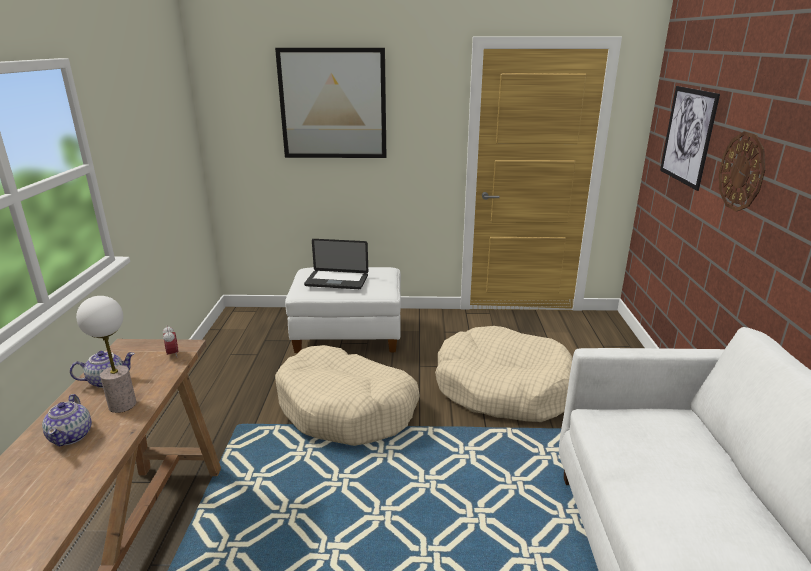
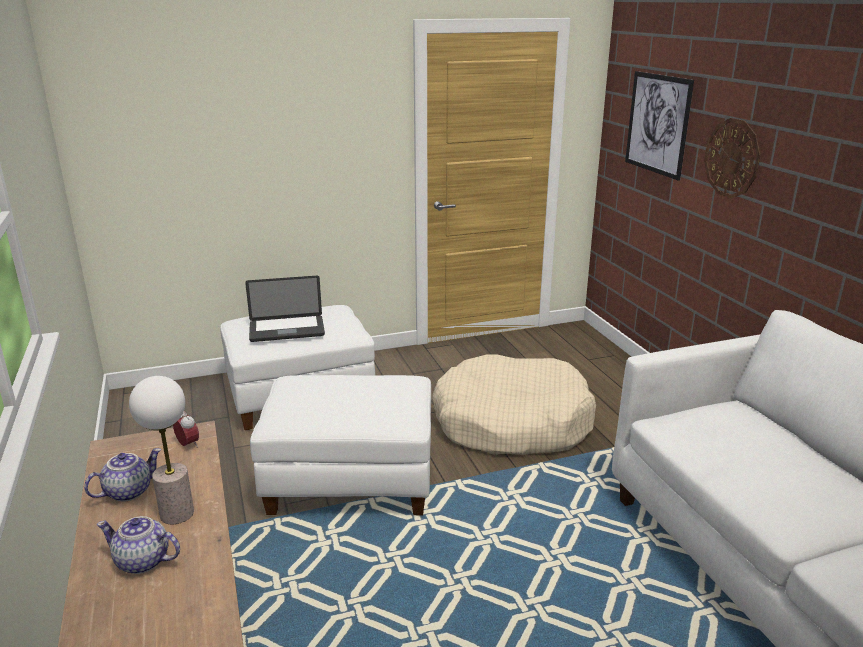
camera: 20 degrees left, 0 degrees up
teapot [42,394,92,446] -> teapot turned 135 degrees clockwise [97,516,180,574]
picture [275,48,386,158] -> none
beige dog bed [275,345,420,446] -> white ottoman [250,375,431,515]

